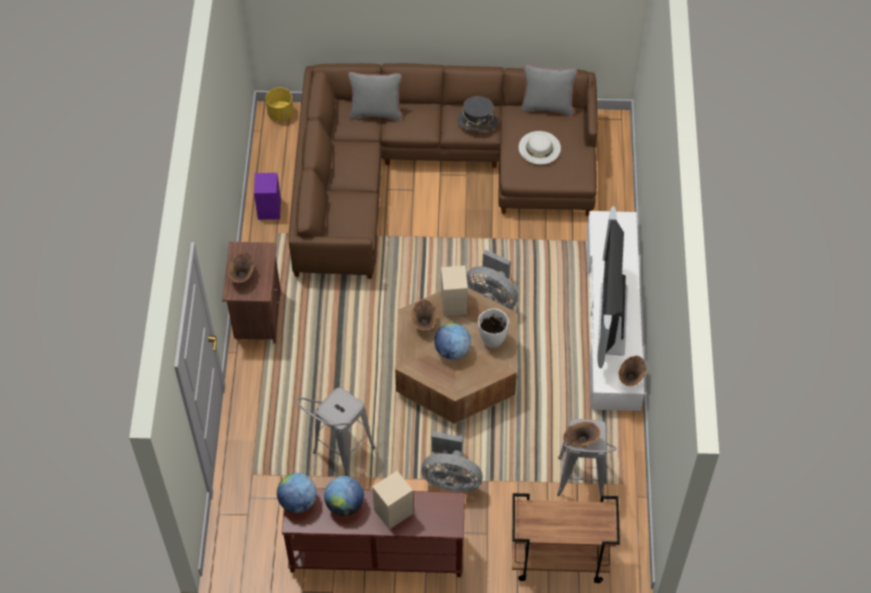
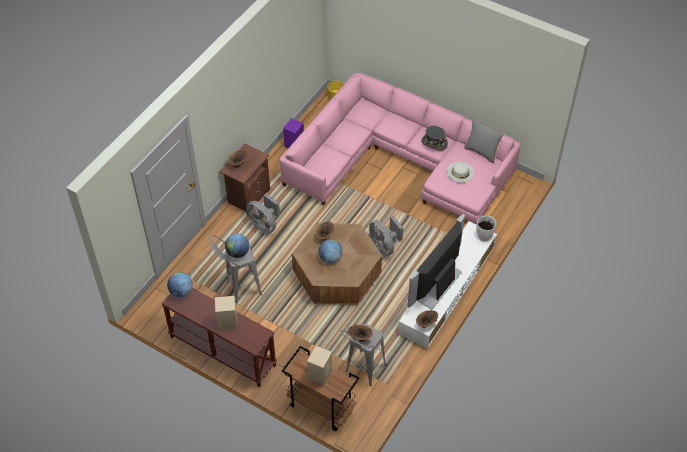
camera: 30 degrees right, 5 degrees down
brown sofa [288,63,598,279] -> pink sofa [280,73,521,224]
globe [324,476,364,516] -> globe moved to [225,234,249,258]
grey pillow [348,72,402,121] -> none
grey fan [421,432,483,492] -> grey fan moved to [246,194,280,234]
beige speaker [441,265,468,316] -> beige speaker moved to [307,346,332,386]
white vase [478,308,509,348] -> white vase moved to [477,216,496,241]

